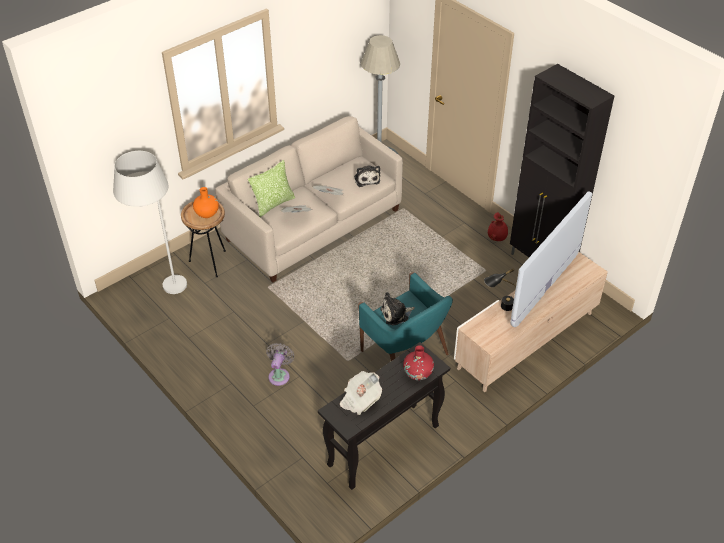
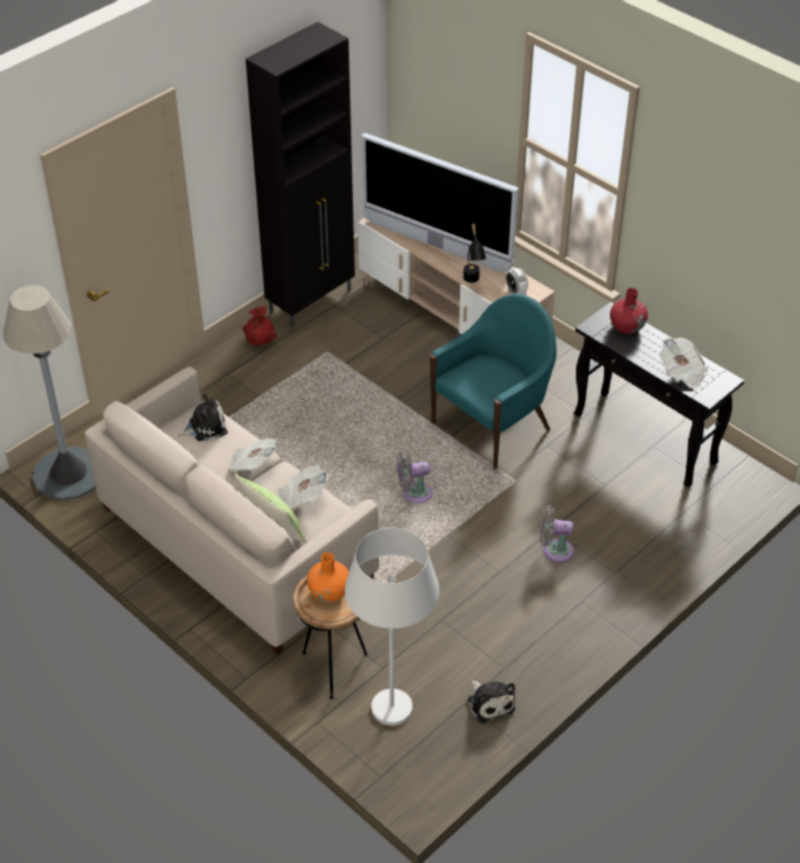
camera: 95 degrees left, 0 degrees up
plush toy [380,292,415,326] -> plush toy moved to [467,680,515,724]
none -> grey fan [397,452,433,503]
none -> alarm clock [506,268,528,296]

